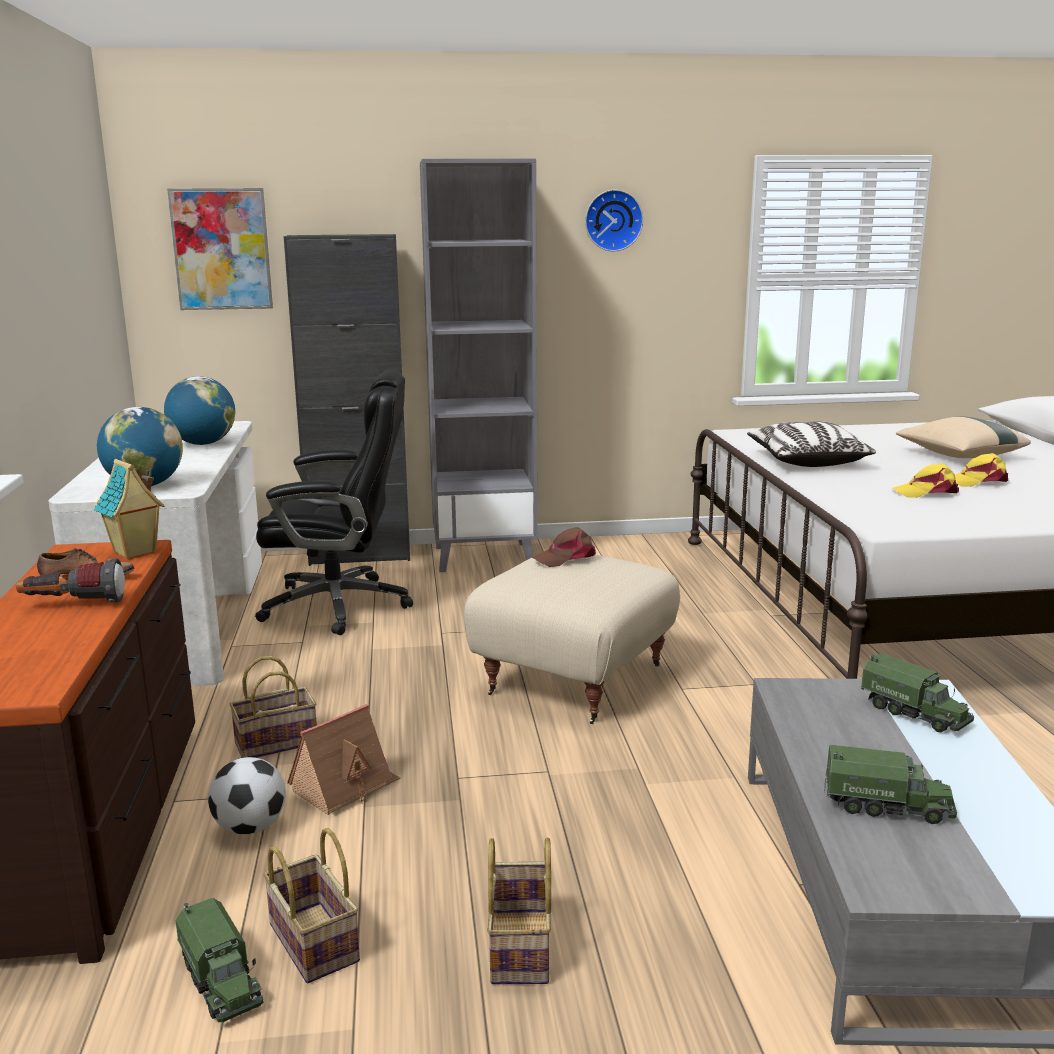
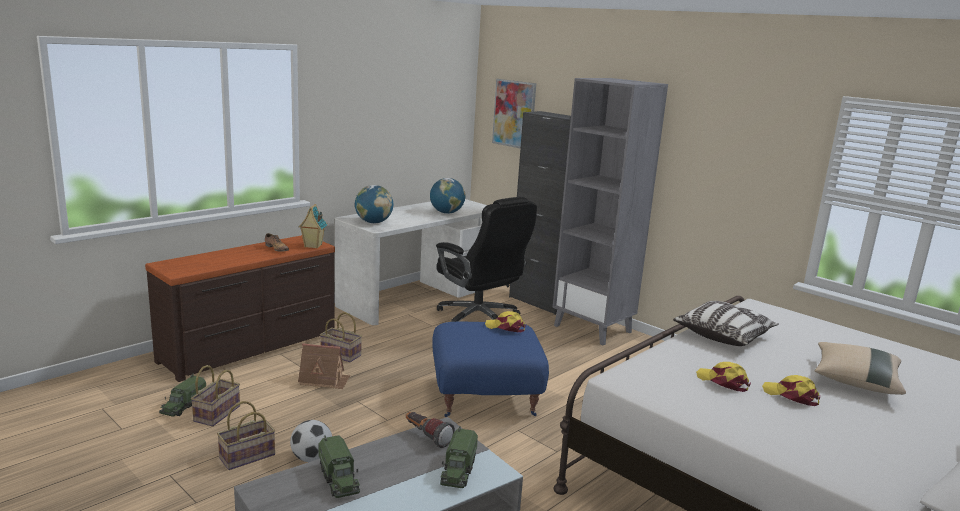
camera: 50 degrees right, 0 degrees up
flashlight [16,558,125,603] -> flashlight moved to [406,412,455,448]
football [208,757,286,835] -> football moved to [290,420,332,462]
beige ottoman [464,555,680,724] -> blue ottoman [432,322,549,417]
brown cap [532,527,596,567] -> yellow cap [485,311,526,332]
wall clock [585,190,643,251] -> none

